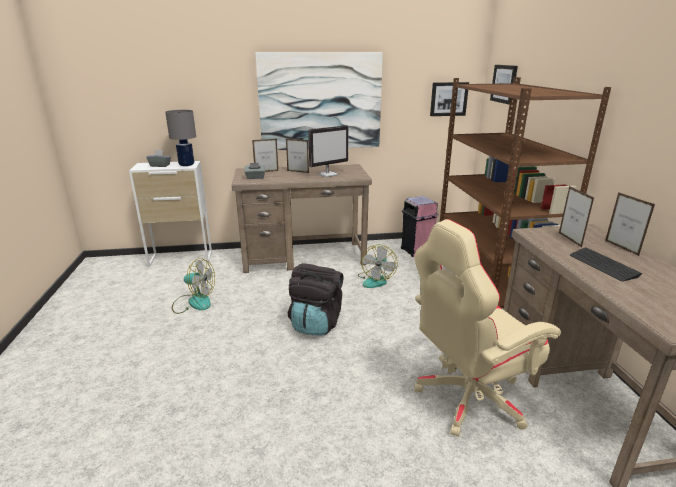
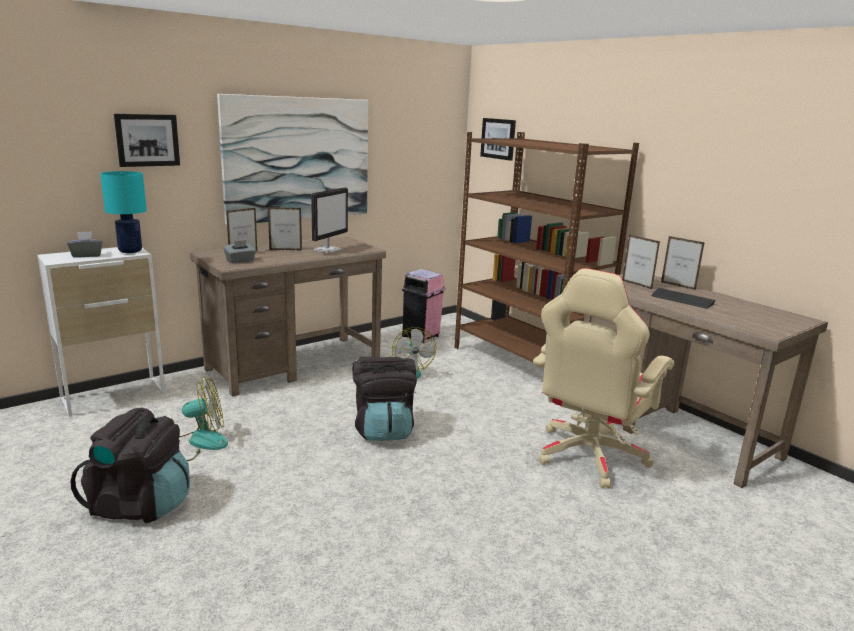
camera: 30 degrees left, 5 degrees down
grey table lamp [165,110,196,166] -> turquoise table lamp [100,171,147,253]
picture [430,82,469,116] -> picture moved to [114,114,180,167]
none -> black backpack [70,408,190,523]

